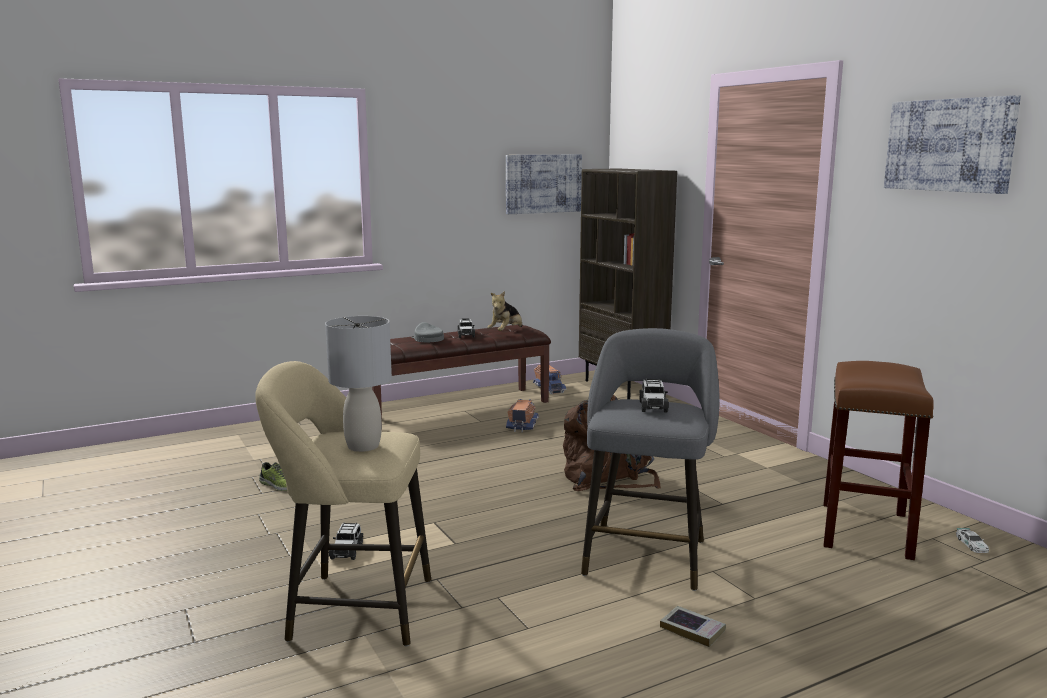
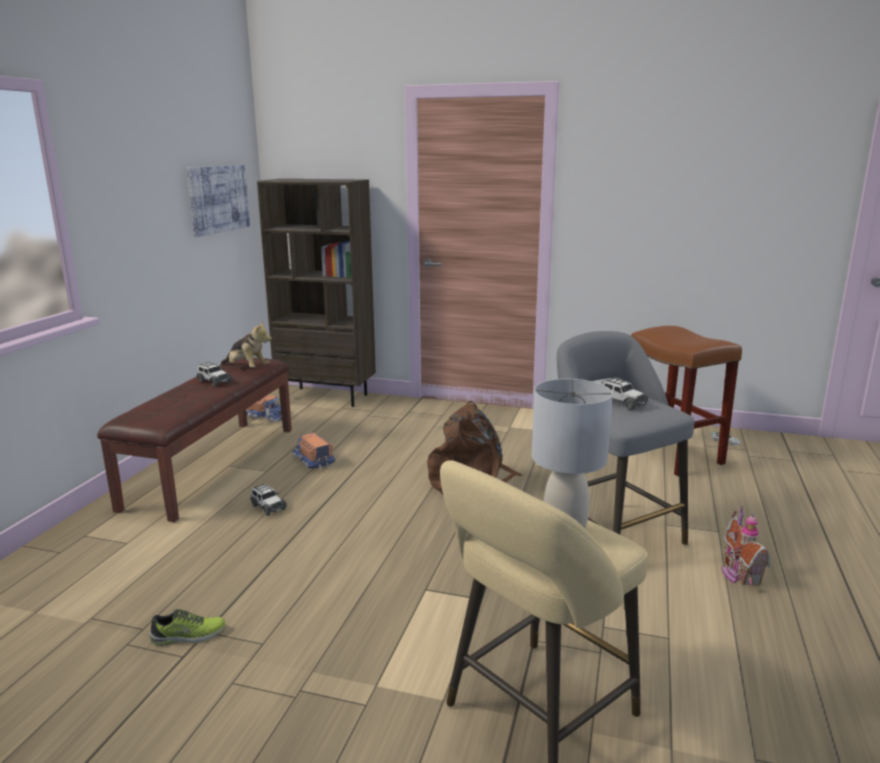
camera: 45 degrees left, 5 degrees up
toy car [329,522,363,560] -> toy car moved to [250,484,287,516]
grey cap [412,322,444,342] -> none
plush toy [487,291,522,331] -> plush toy turned 45 degrees counterclockwise [221,320,272,368]
book [660,606,726,647] -> toy house [722,506,770,585]
picture [884,95,1021,194] -> none

